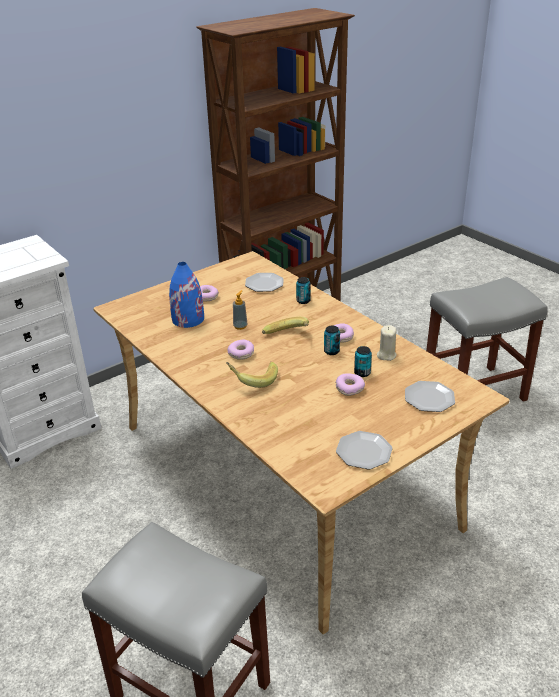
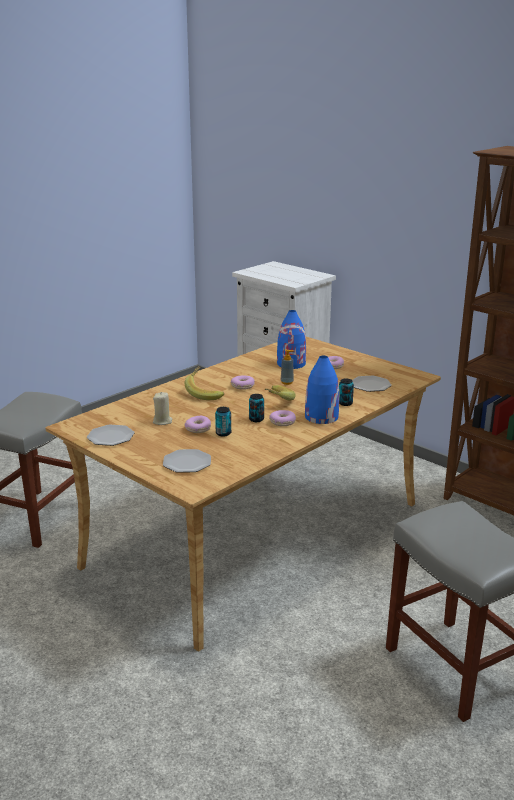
camera: 80 degrees right, 10 degrees down
beige candle [377,325,397,361] -> beige candle moved to [153,392,173,425]
none -> blue vase [305,356,339,424]

